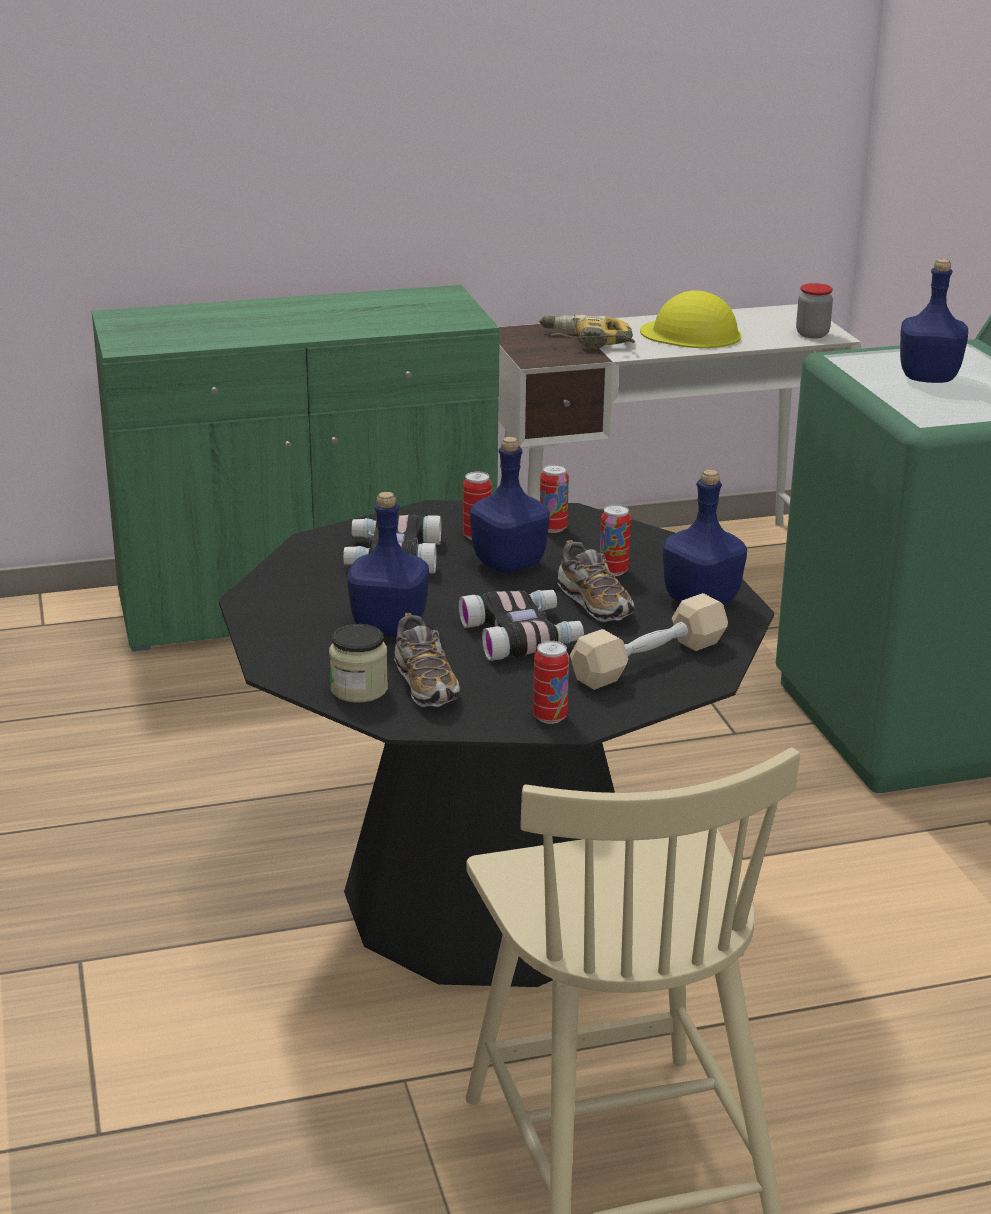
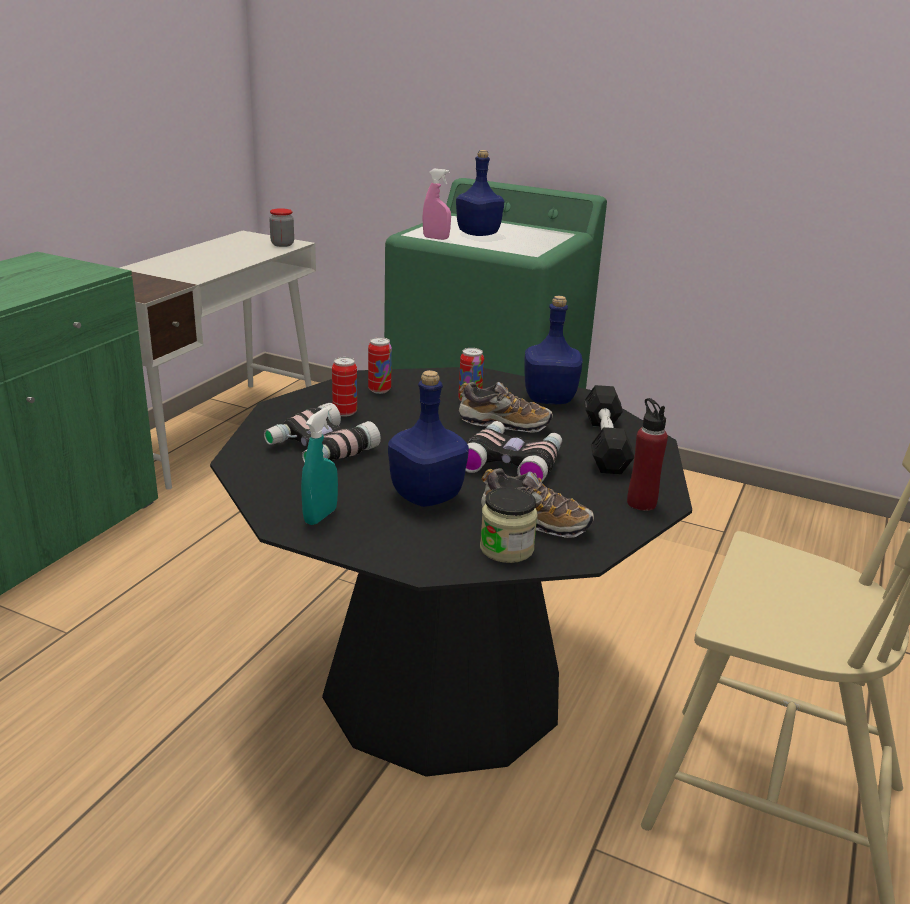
camera: 50 degrees left, 0 degrees up
blue bottle [470,437,550,573] -> none
can [533,641,569,724] -> red bottle [627,398,668,511]
power drill [539,314,635,349] -> none
beige dumbbell [570,593,728,690] -> black dumbbell [584,385,634,474]
yellow hard hat [640,290,741,348] -> none
none -> turquoise spray bottle [301,406,338,525]
none -> pink spray bottle [423,169,451,240]

